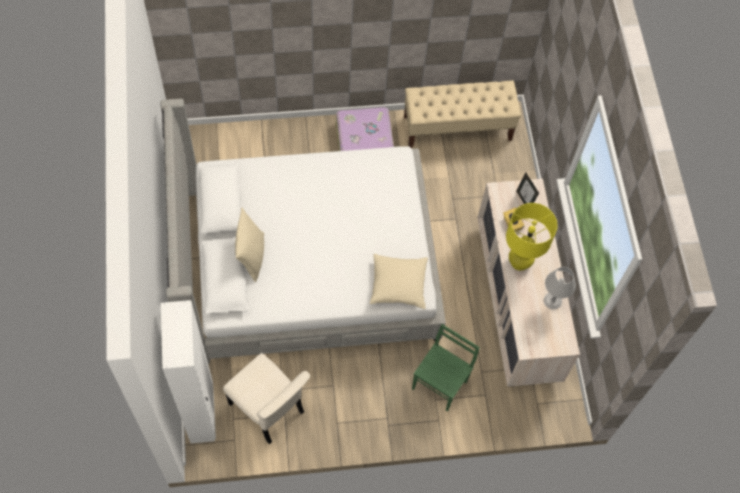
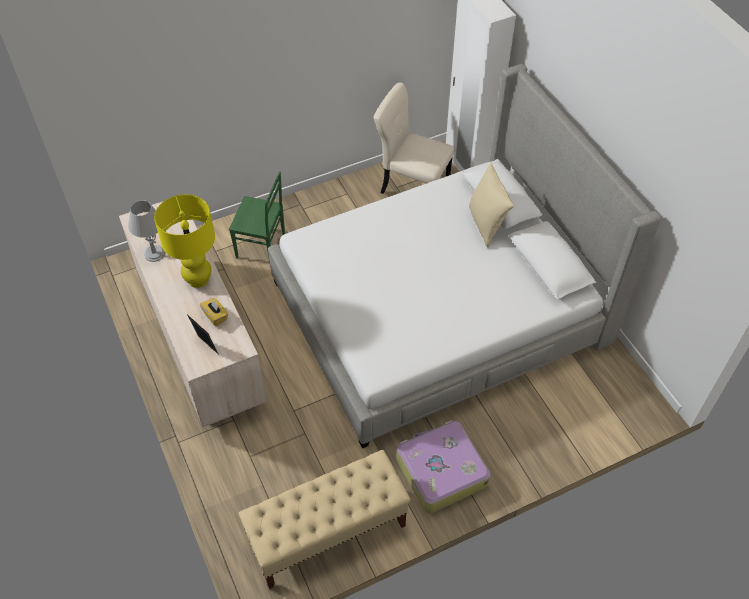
camera: 165 degrees right, 10 degrees down
beige pillow [370,254,428,309] -> none
green chair [412,324,480,412] -> green chair turned 90 degrees counterclockwise [229,171,285,262]

